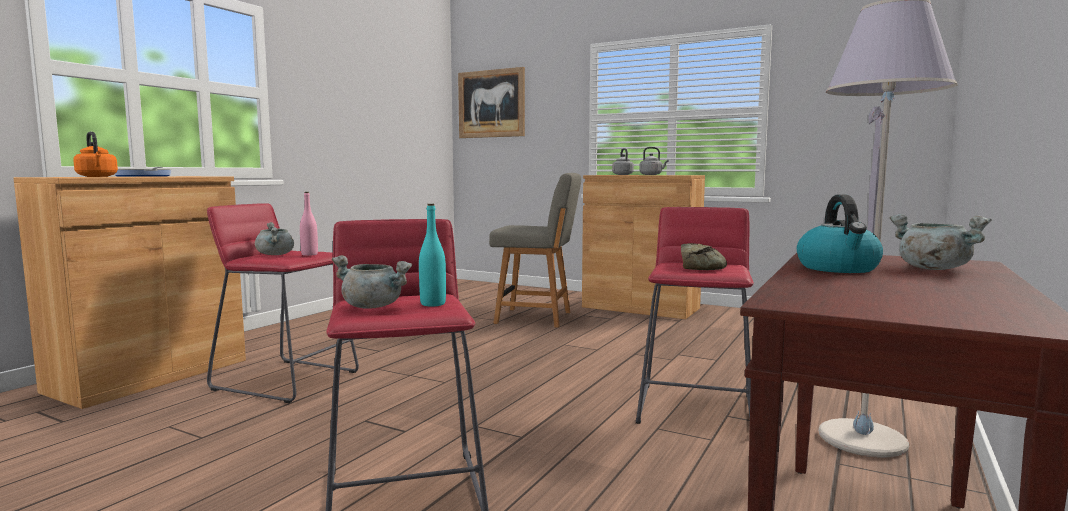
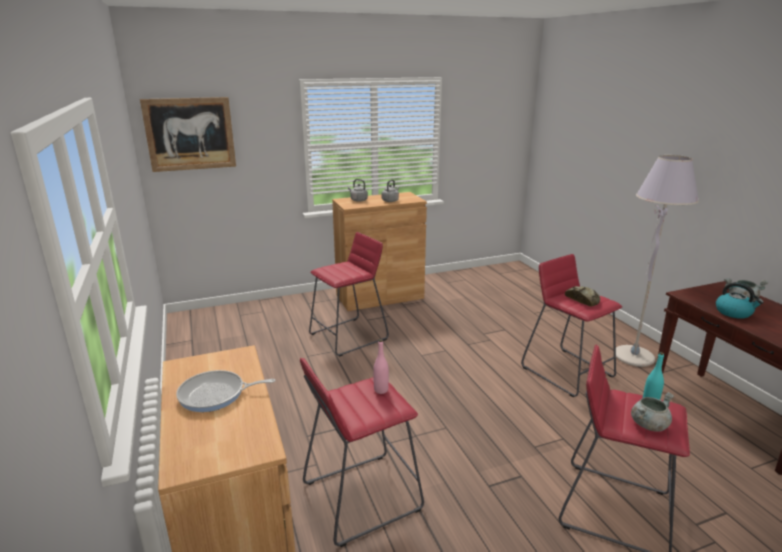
camera: 50 degrees left, 15 degrees up
orange kettle [73,132,118,177] -> none
grey cooking pot [255,222,294,255] -> none
grey chair [489,173,581,328] -> red stool [309,232,389,357]

